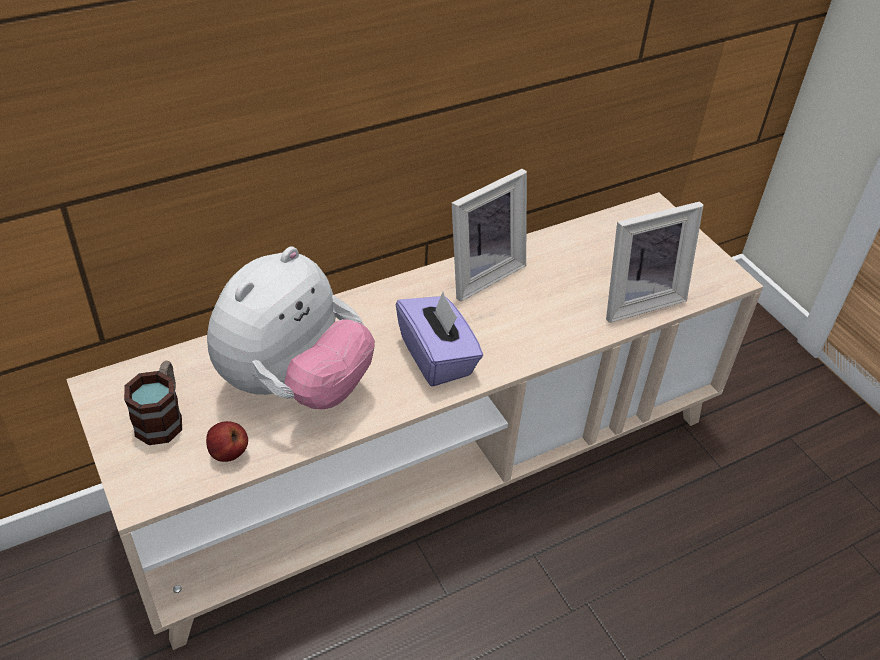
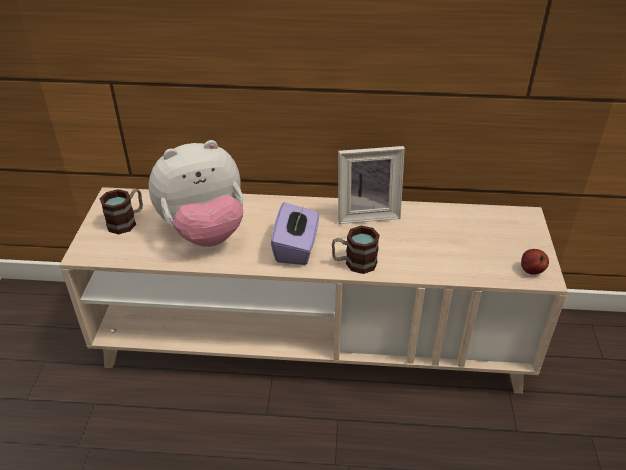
camera: 35 degrees right, 5 degrees down
apple [206,421,248,462] -> apple moved to [521,249,549,275]
picture frame [606,201,703,323] -> none
none -> mug [332,226,380,274]

